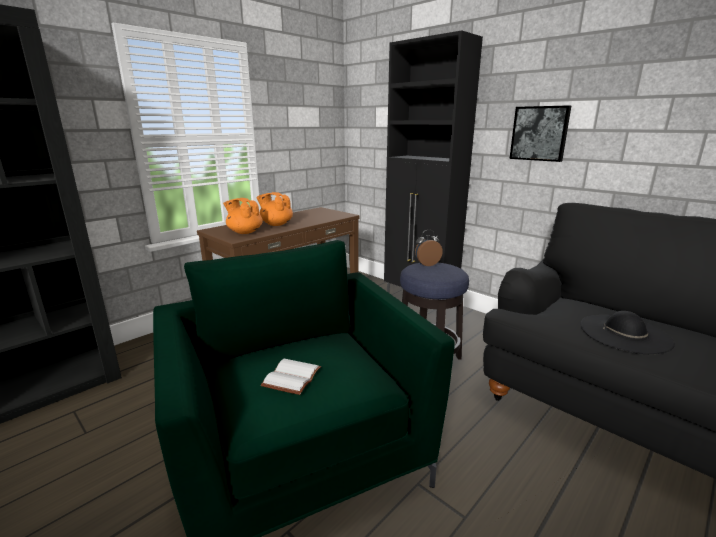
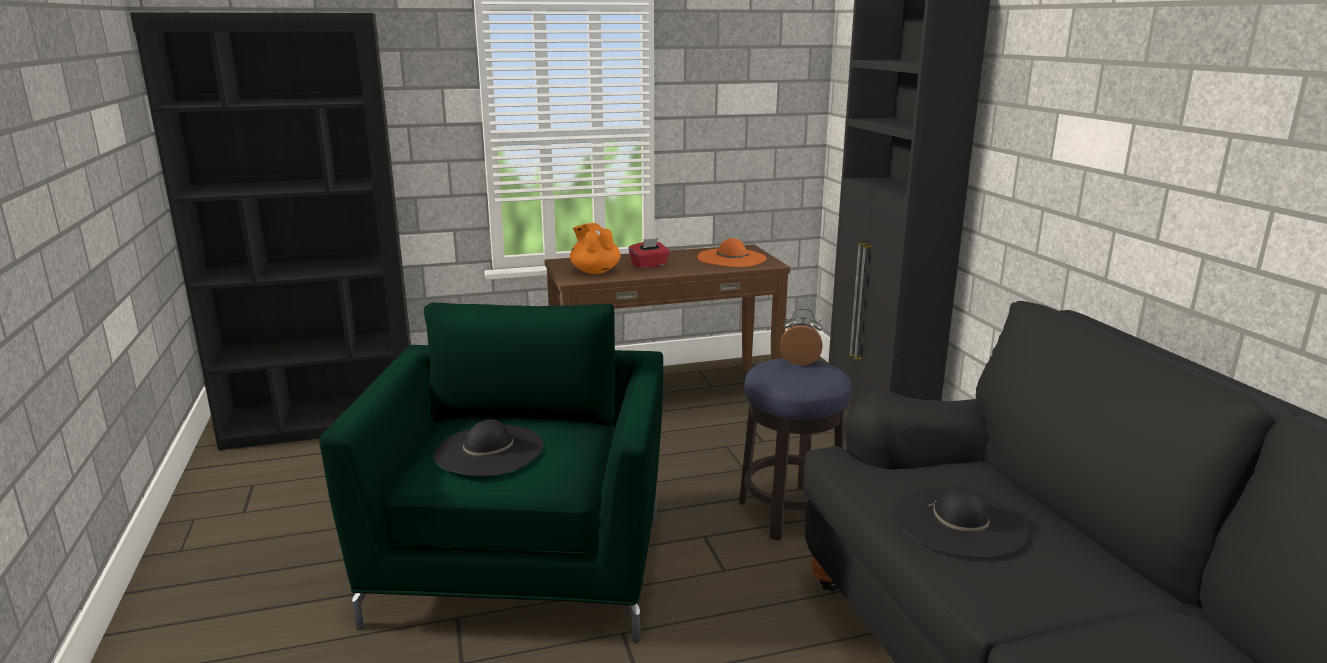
camera: 30 degrees right, 0 degrees up
orange teapot [256,192,293,226] -> red tissue box [629,238,670,269]
white book [261,359,321,395] -> black hat [433,419,543,476]
picture [509,105,571,162] -> none
none -> orange hat [697,238,767,267]

